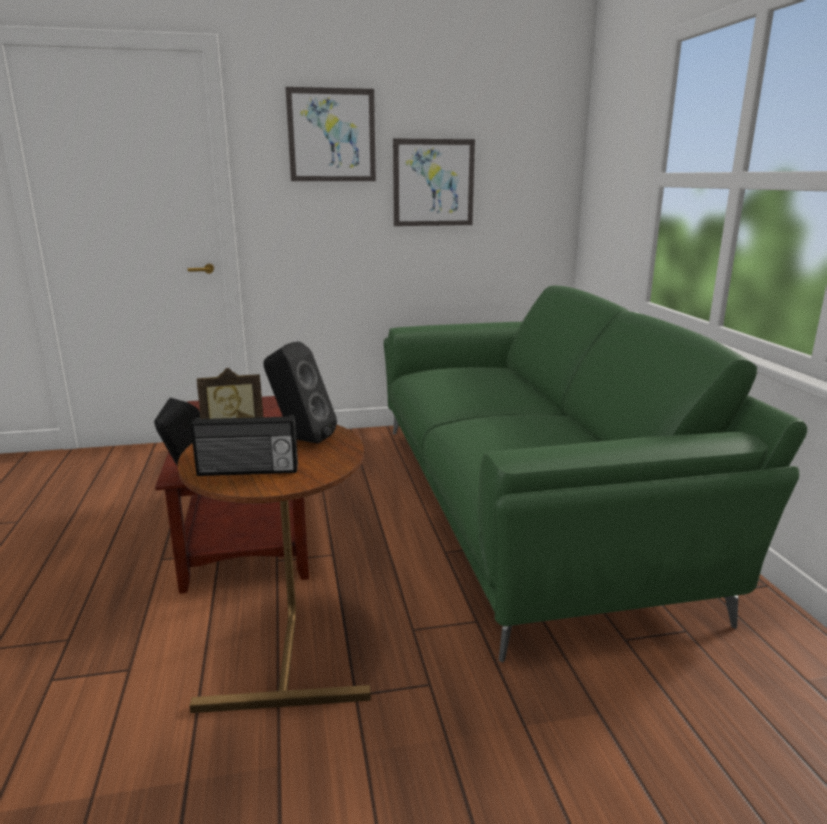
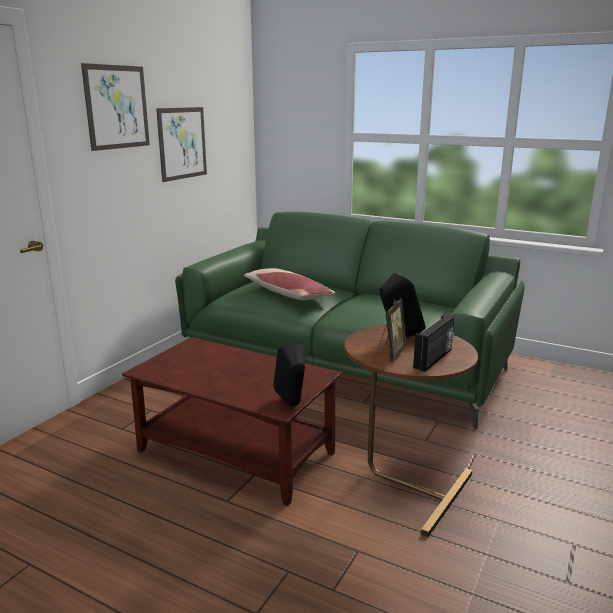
camera: 50 degrees left, 0 degrees up
none -> pillow [244,268,335,300]

